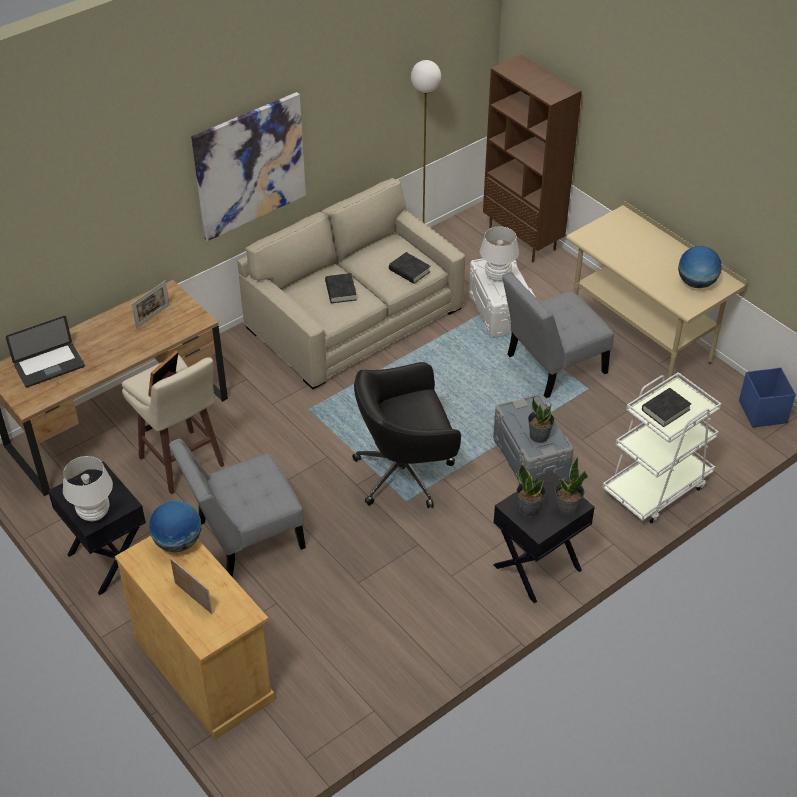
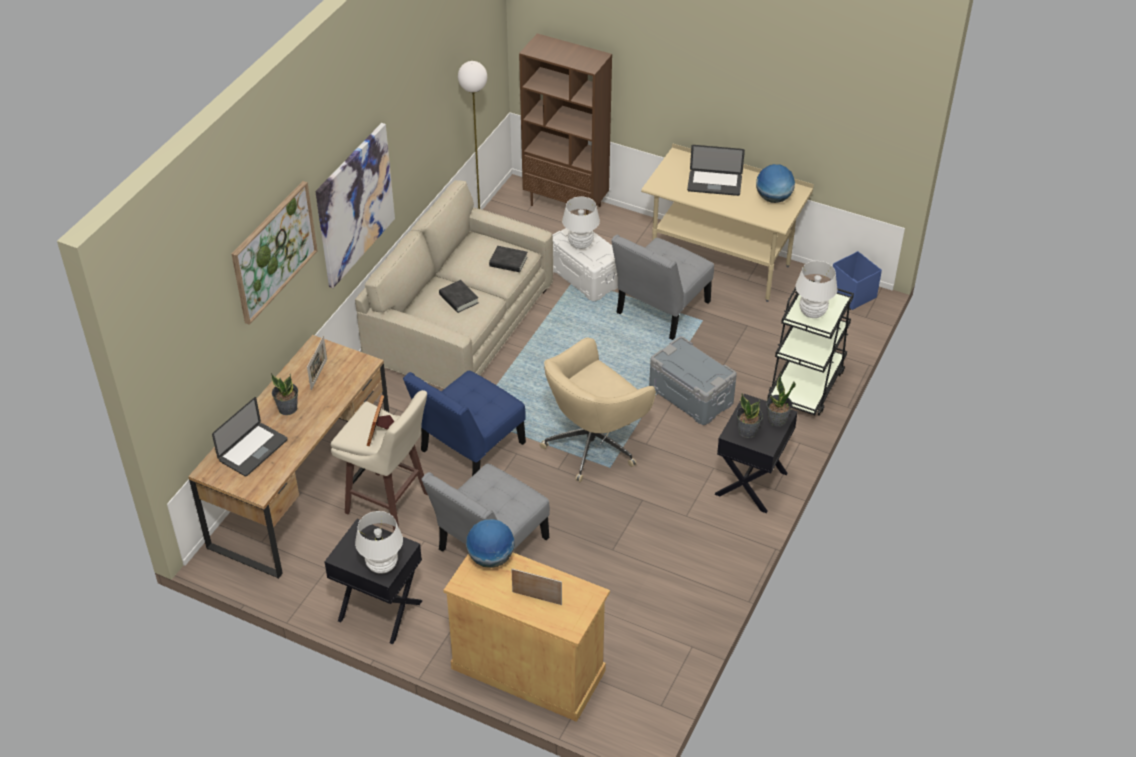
camera: 25 degrees left, 0 degrees up
black office chair [352,362,461,508] -> beige office chair [540,338,656,482]
potted plant [528,398,554,443] -> potted plant moved to [271,373,298,415]
white cart [602,372,721,523] -> black cart [767,279,854,416]
black book [642,388,691,427] -> white table lamp [795,261,837,318]
none -> picture [232,181,317,325]
none -> blue chair [403,371,526,476]
none -> laptop [687,145,745,196]

